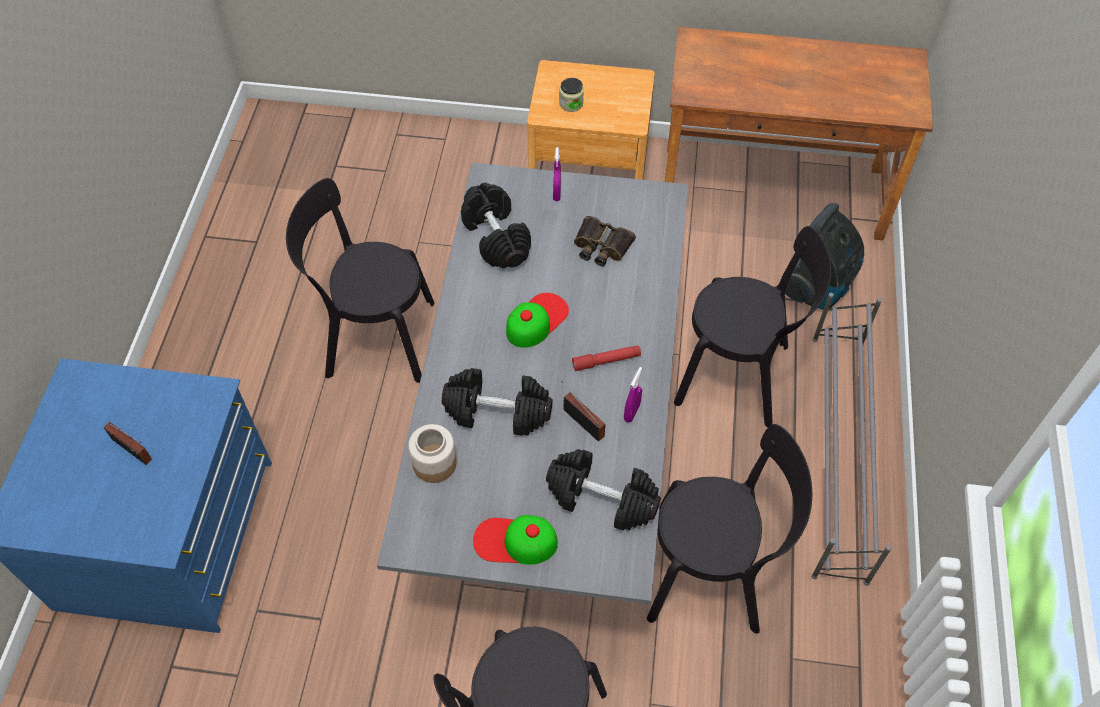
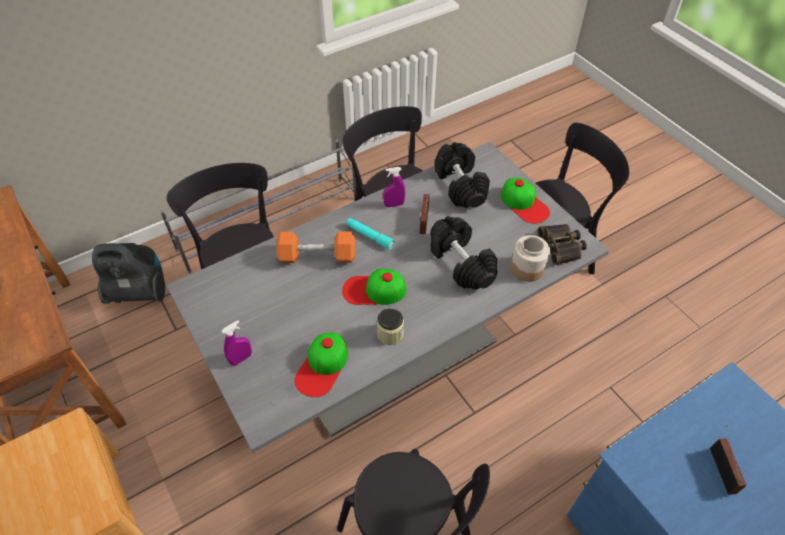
camera: 130 degrees left, 5 degrees down
black dumbbell [461,183,531,268] -> cap [294,332,348,397]
jar [559,78,584,112] -> jar moved to [377,308,404,345]
red flashlight [572,345,641,371] -> turquoise flashlight [347,218,395,250]
binoculars [574,216,636,266] -> binoculars moved to [538,224,587,265]
none -> orange dumbbell [276,231,356,263]

